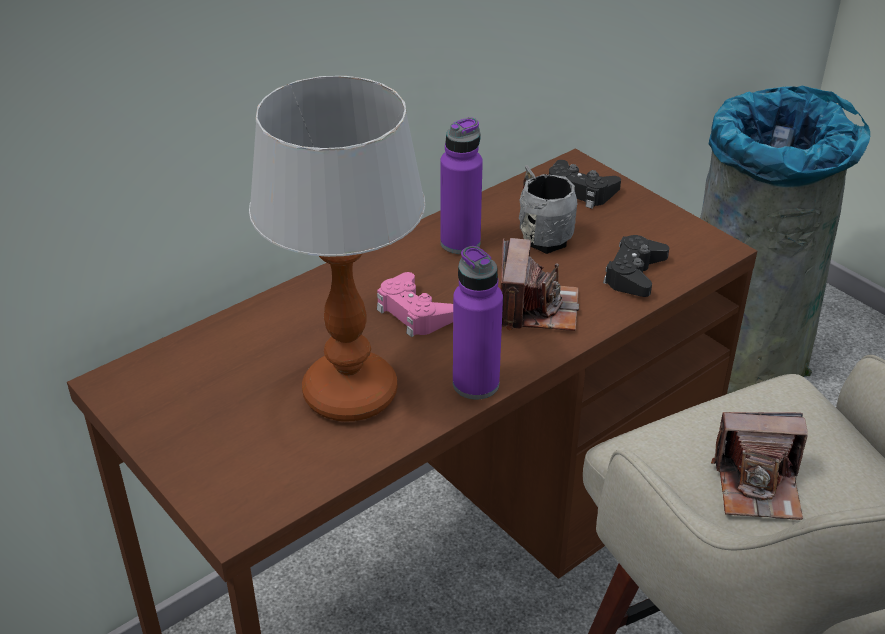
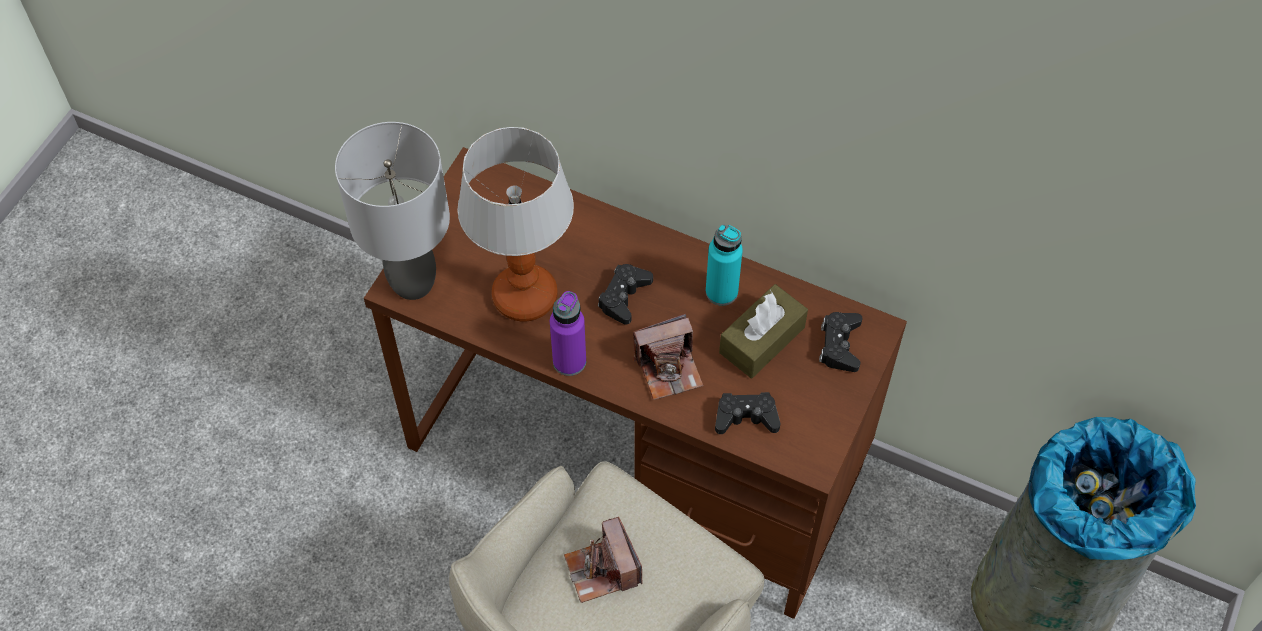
camera: 65 degrees right, 20 degrees up
pink game controller [377,272,453,337] -> black game controller [598,264,653,325]
purple bottle [440,117,483,254] -> turquoise bottle [706,224,743,306]
grey mug [519,165,578,254] -> brown tissue box [719,284,808,378]
none -> grey table lamp [335,122,450,300]

